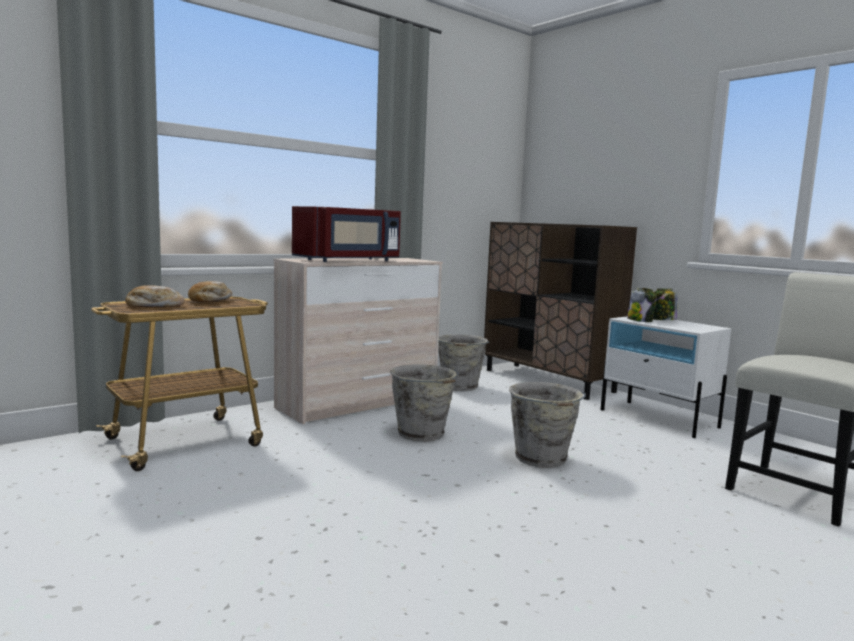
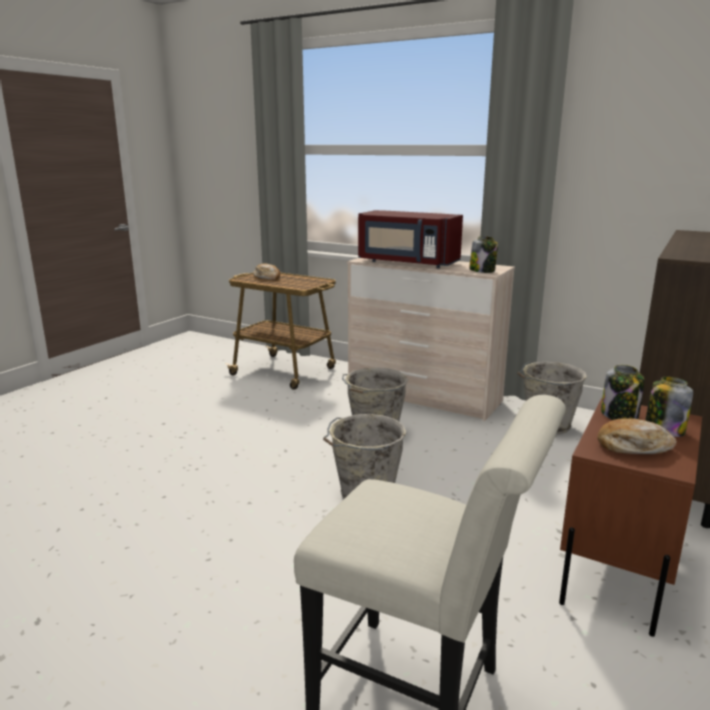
camera: 70 degrees right, 10 degrees up
bread [188,281,232,302] -> bread moved to [598,418,677,454]
white nightstand [601,316,731,438] -> brown nightstand [559,398,702,637]
none -> jar [469,236,498,273]

